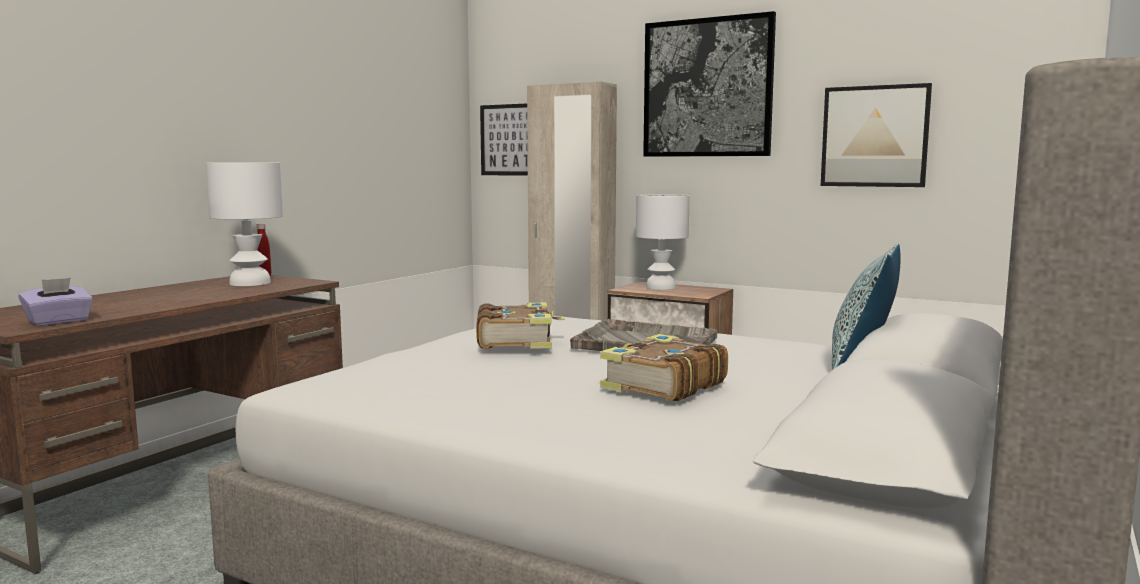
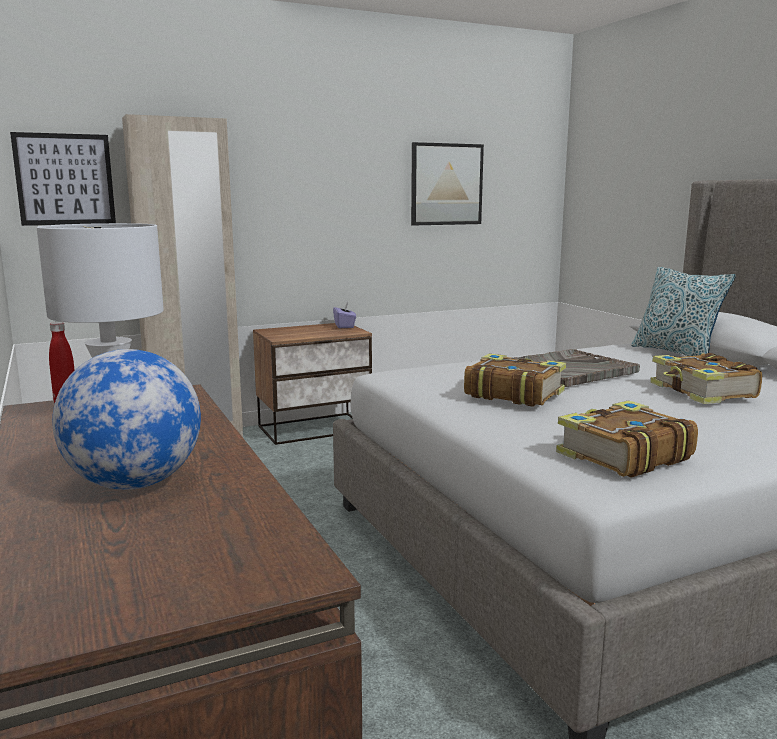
camera: 55 degrees left, 5 degrees up
purple tissue box [19,278,93,326] -> purple tissue box moved to [333,302,356,328]
white table lamp [636,194,690,290] -> none
picture [643,11,776,157] -> none
none -> globe [52,349,201,490]
none -> book [556,400,698,478]

